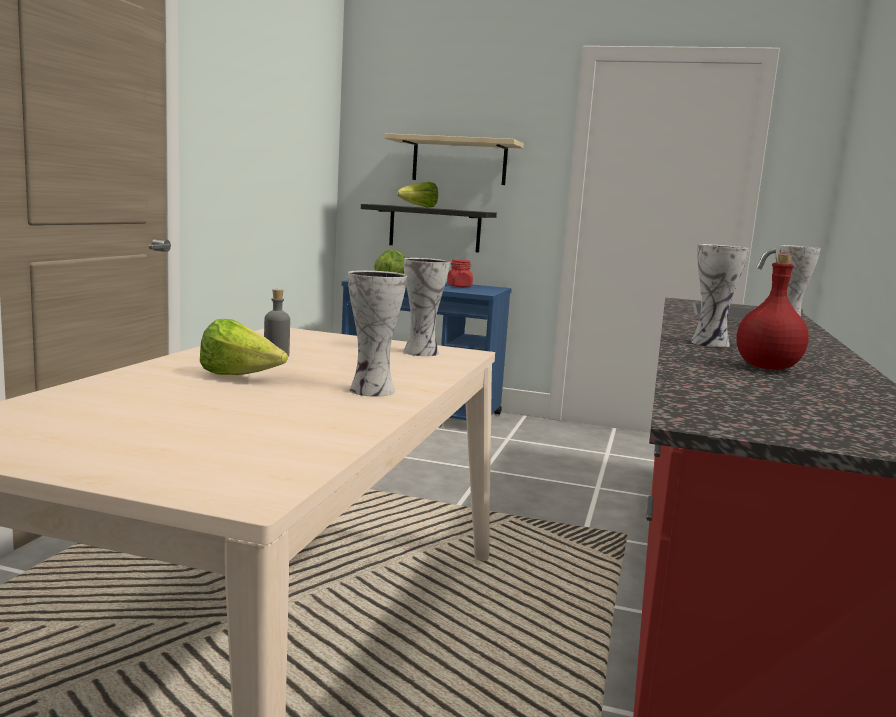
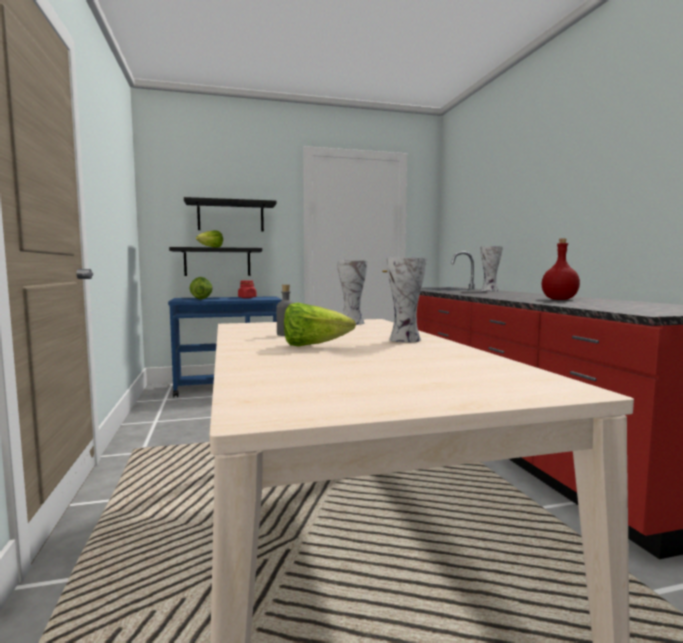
camera: 30 degrees left, 5 degrees down
beige shelf [384,133,524,185] -> black shelf [184,197,277,231]
vase [691,244,749,347] -> none

